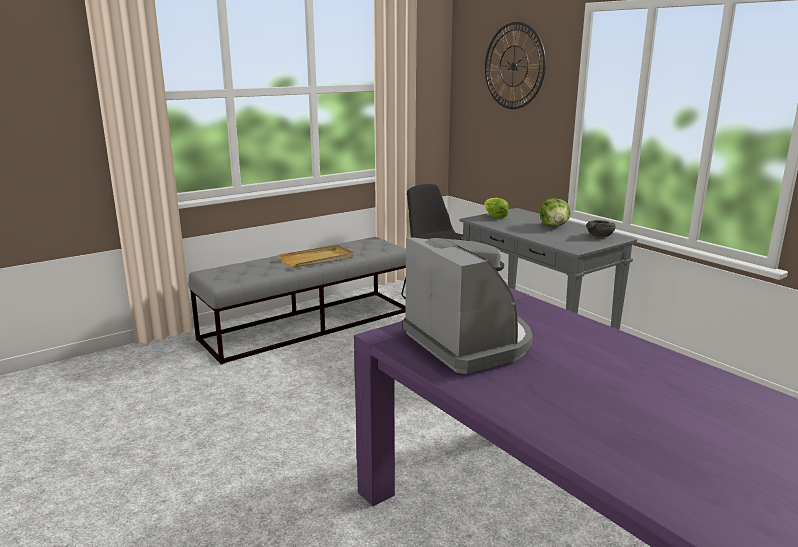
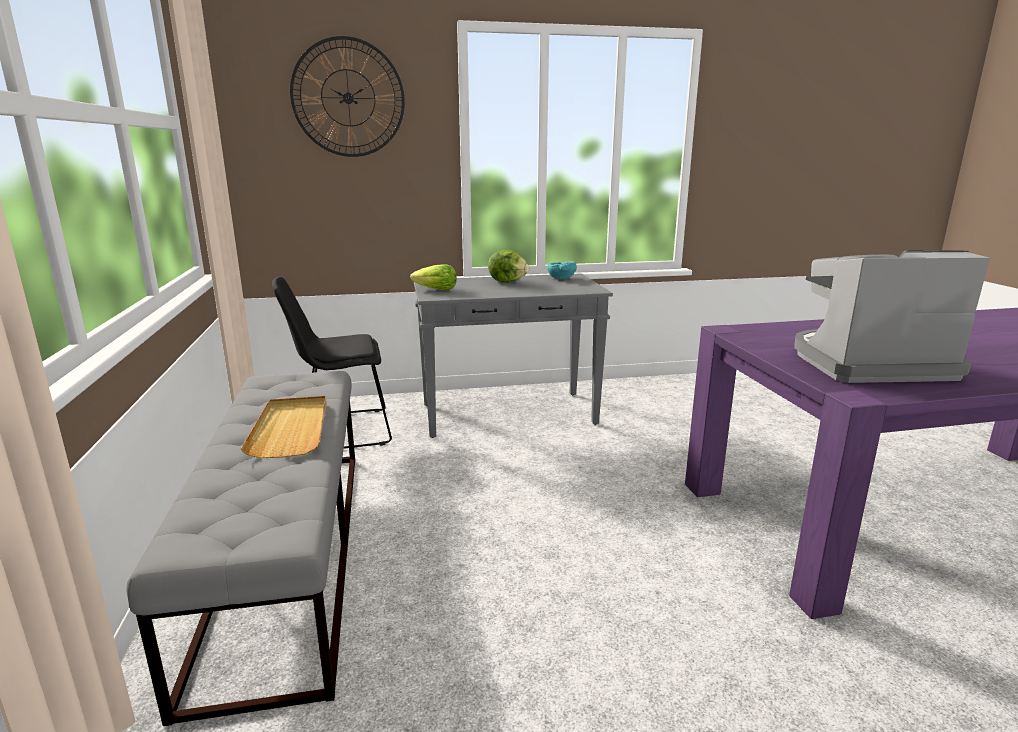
camera: 65 degrees left, 0 degrees up
grey bowl [586,220,616,237] -> turquoise bowl [547,261,577,279]

